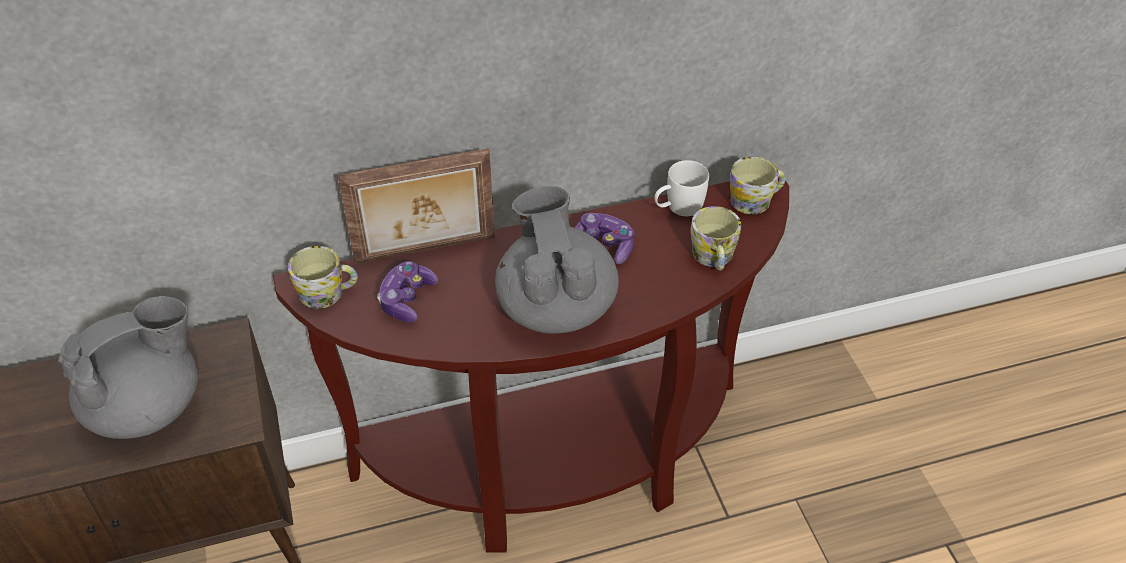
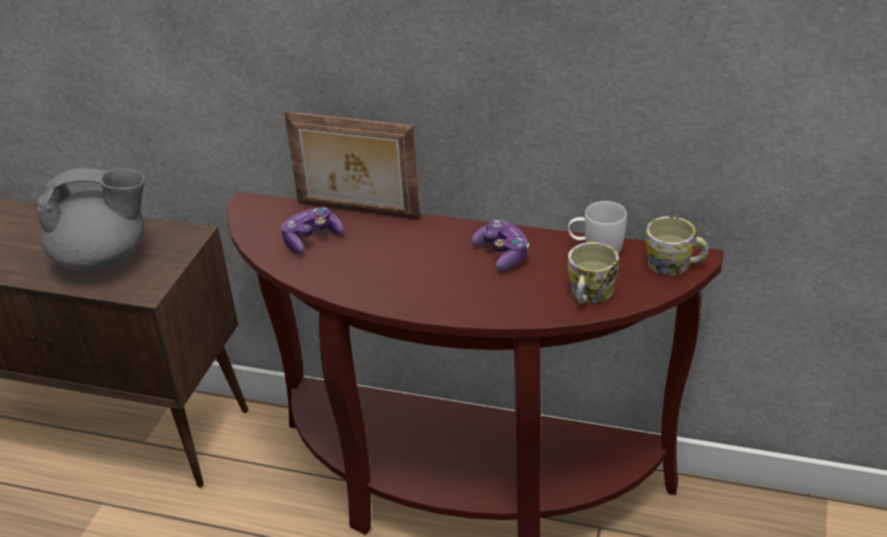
camera: 35 degrees right, 10 degrees down
mug [288,246,358,309] -> none
grey teapot [495,186,619,334] -> none

